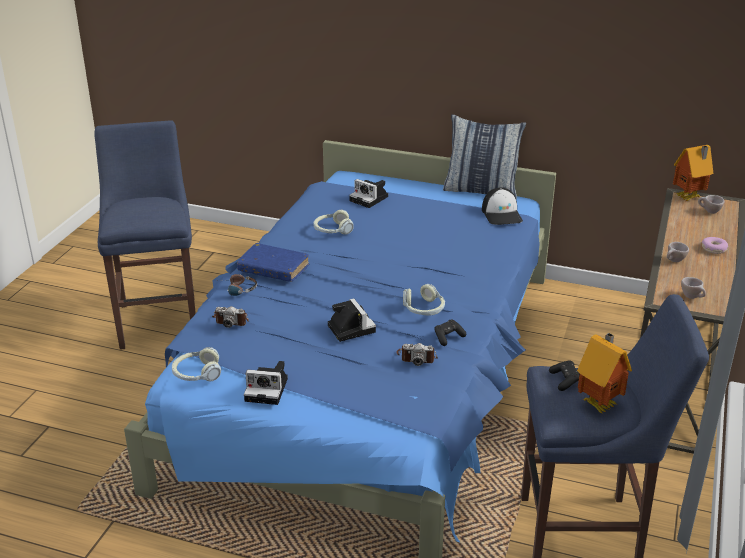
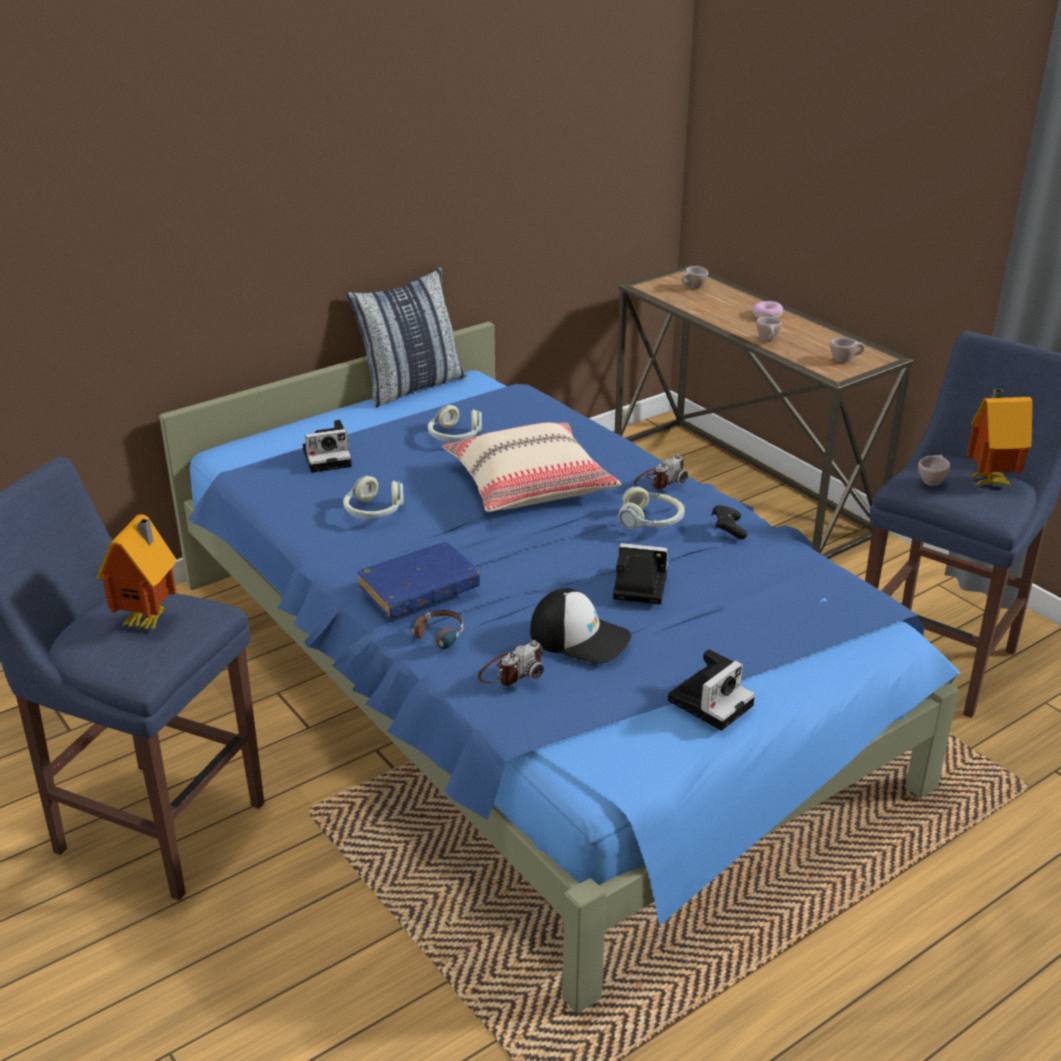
camera: 55 degrees left, 0 degrees up
headphones [172,347,221,381] -> headphones moved to [428,405,482,442]
camera [397,343,438,366] -> camera moved to [634,454,688,489]
cap [482,188,523,225] -> cap moved to [530,588,632,664]
black game controller [549,361,580,391] -> beige cup [918,454,950,486]
toy house [673,145,714,201] -> toy house moved to [97,514,177,631]
none -> beige pillow [443,422,621,512]

